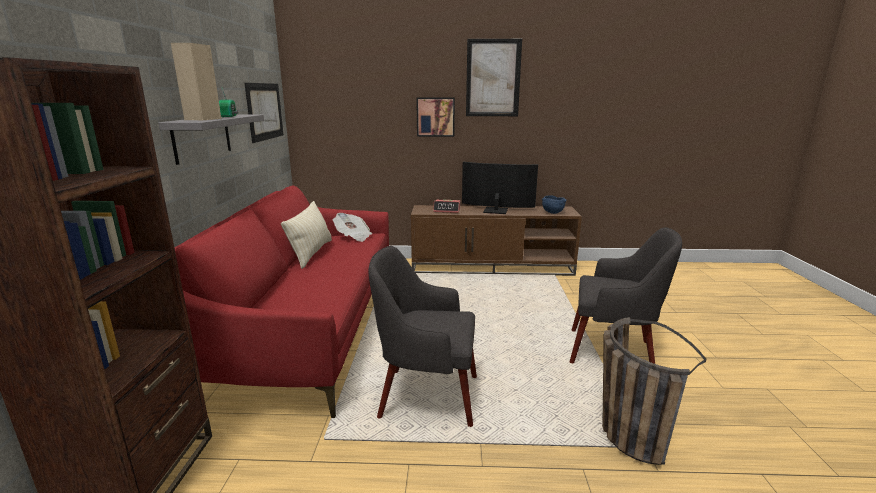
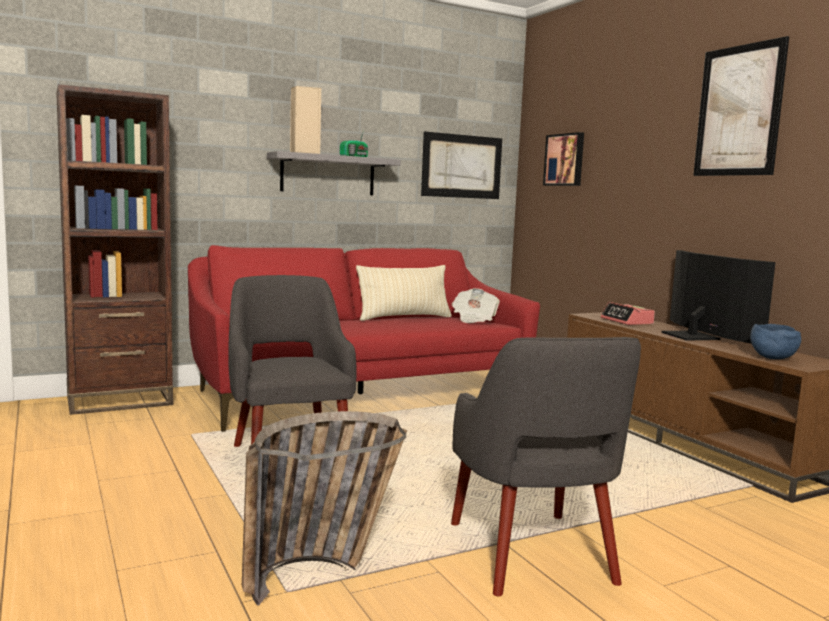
camera: 60 degrees right, 10 degrees down
picture [416,97,455,137] -> picture moved to [543,132,584,186]

